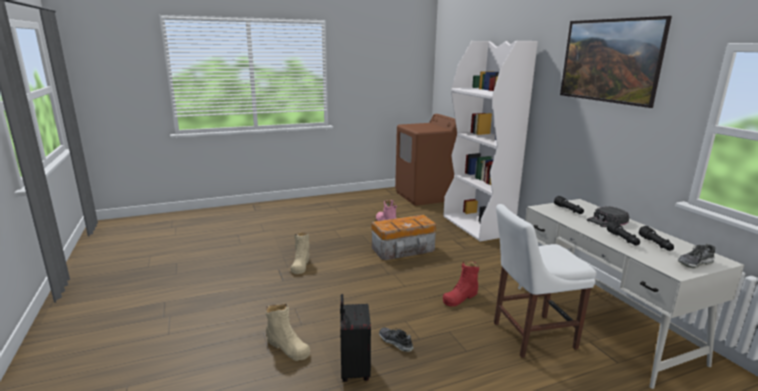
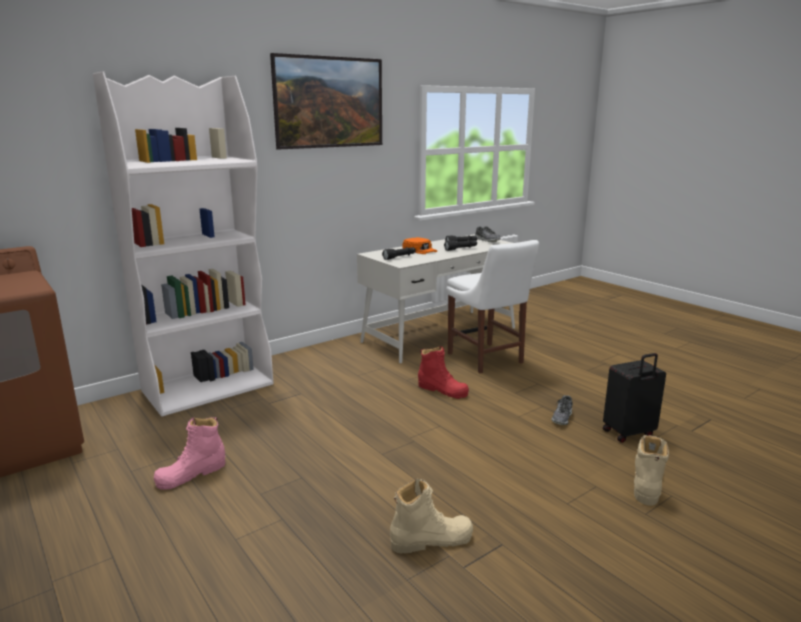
camera: 105 degrees left, 0 degrees up
storage box [371,215,436,260] -> none
black cap [587,206,629,227] -> orange cap [402,237,437,254]

